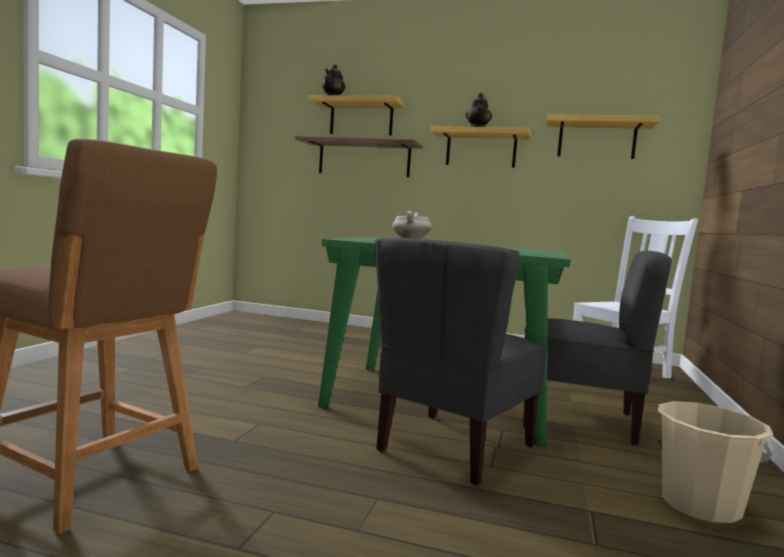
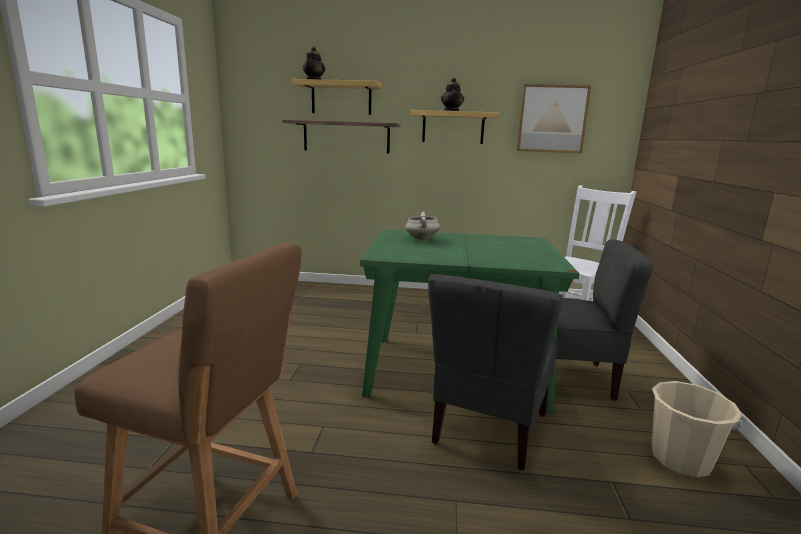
camera: 10 degrees left, 10 degrees up
shelf [547,114,660,159] -> picture [516,84,591,153]

